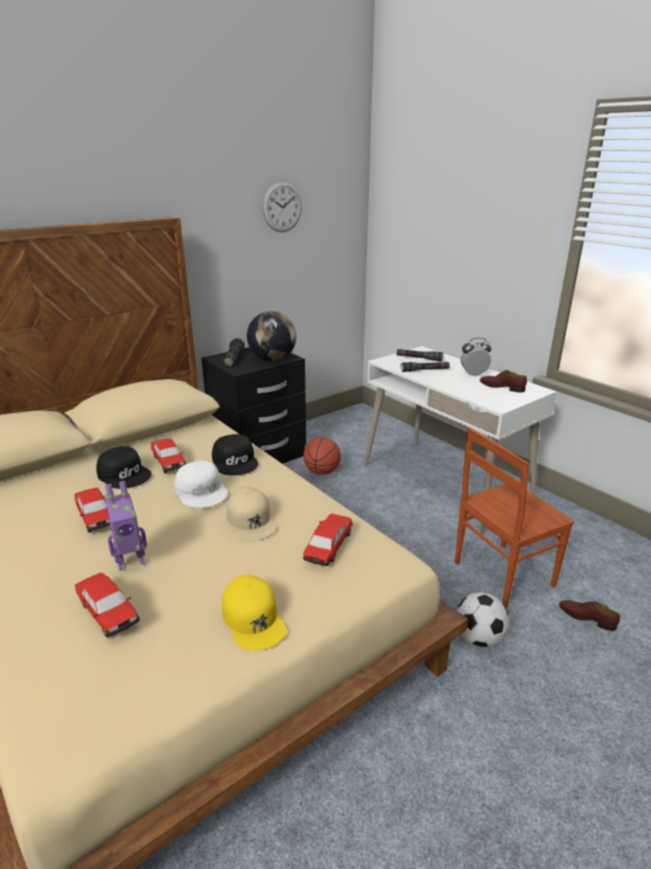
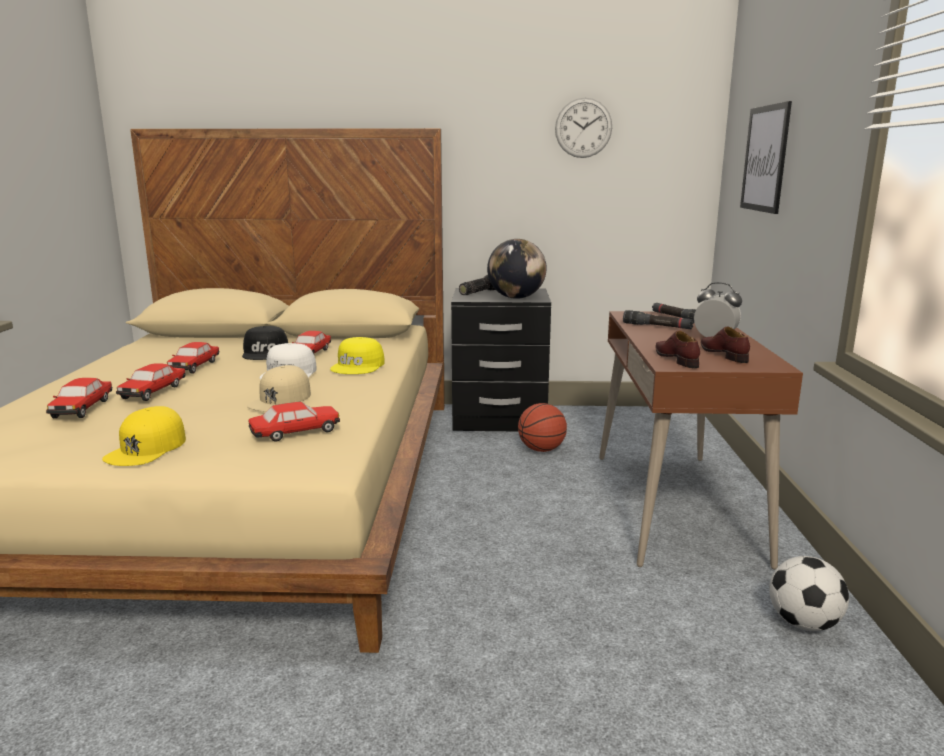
camera: 40 degrees right, 10 degrees down
toy robot [105,481,147,571] -> toy car [116,363,186,401]
black cap [212,434,258,476] -> yellow cap [330,337,384,374]
white desk [364,346,557,534] -> brown desk [599,311,803,570]
brown chair [455,427,575,608] -> none
football [457,592,510,647] -> football moved to [769,556,849,631]
brown shoe [559,600,620,631] -> brown shoe moved to [655,331,700,368]
none -> picture [740,101,792,214]

